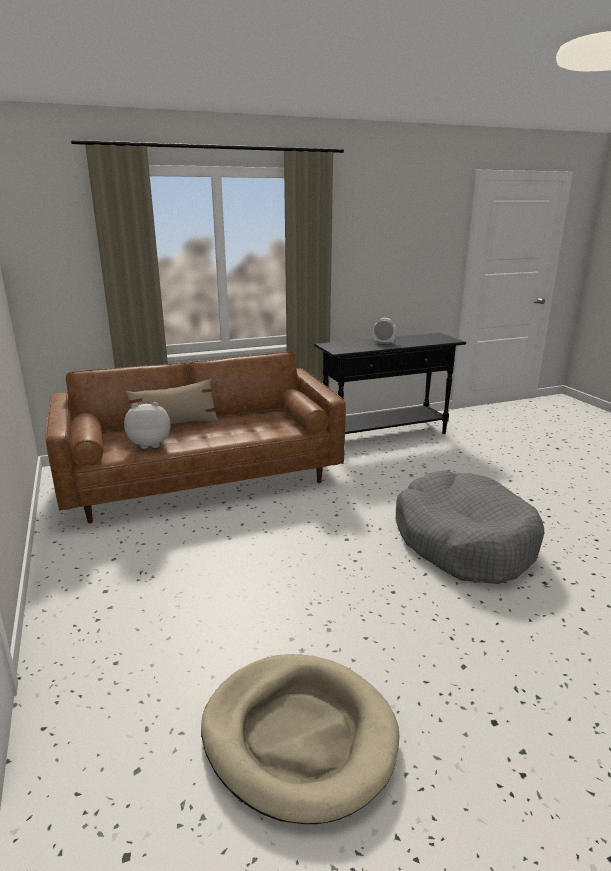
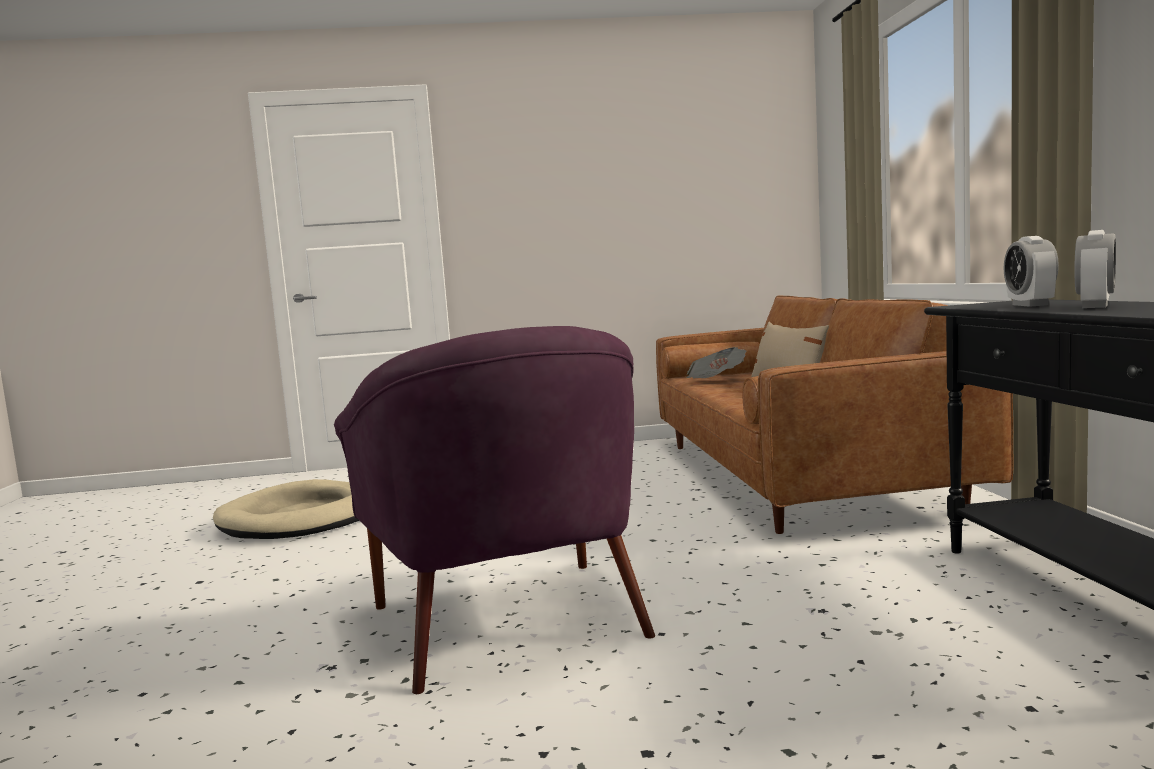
camera: 105 degrees right, 15 degrees down
plush toy [124,402,170,449] -> newspaper [686,347,746,378]
grey dog bed [396,471,544,584] -> purple armchair [334,326,655,694]
none -> alarm clock [1004,236,1059,307]

